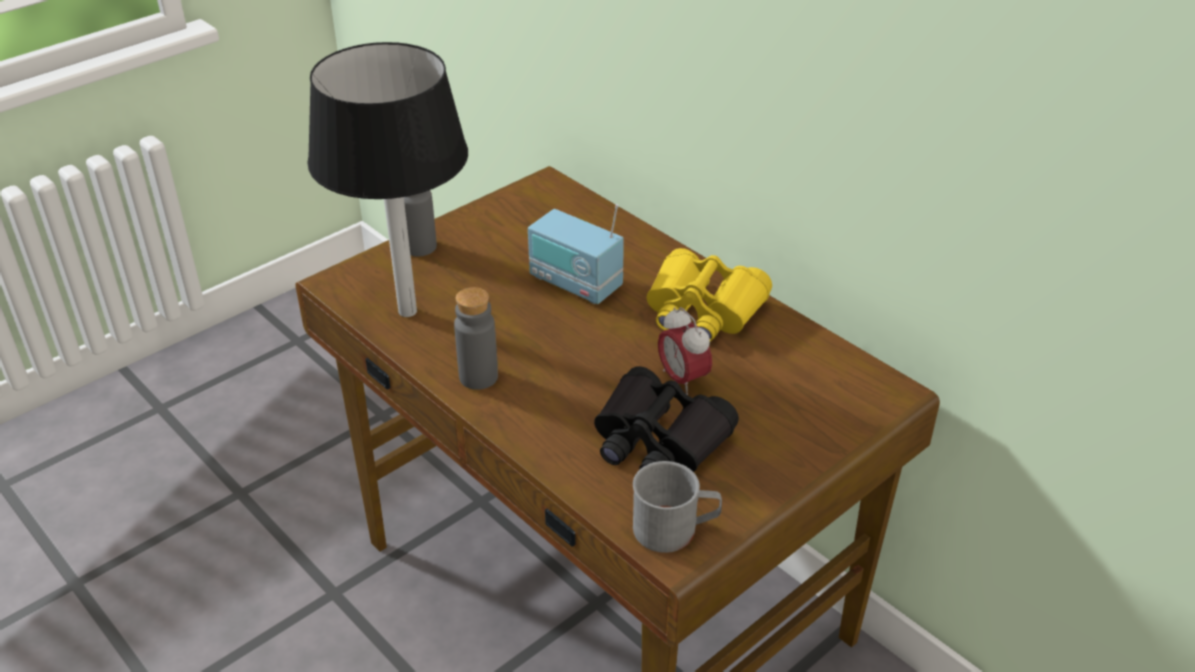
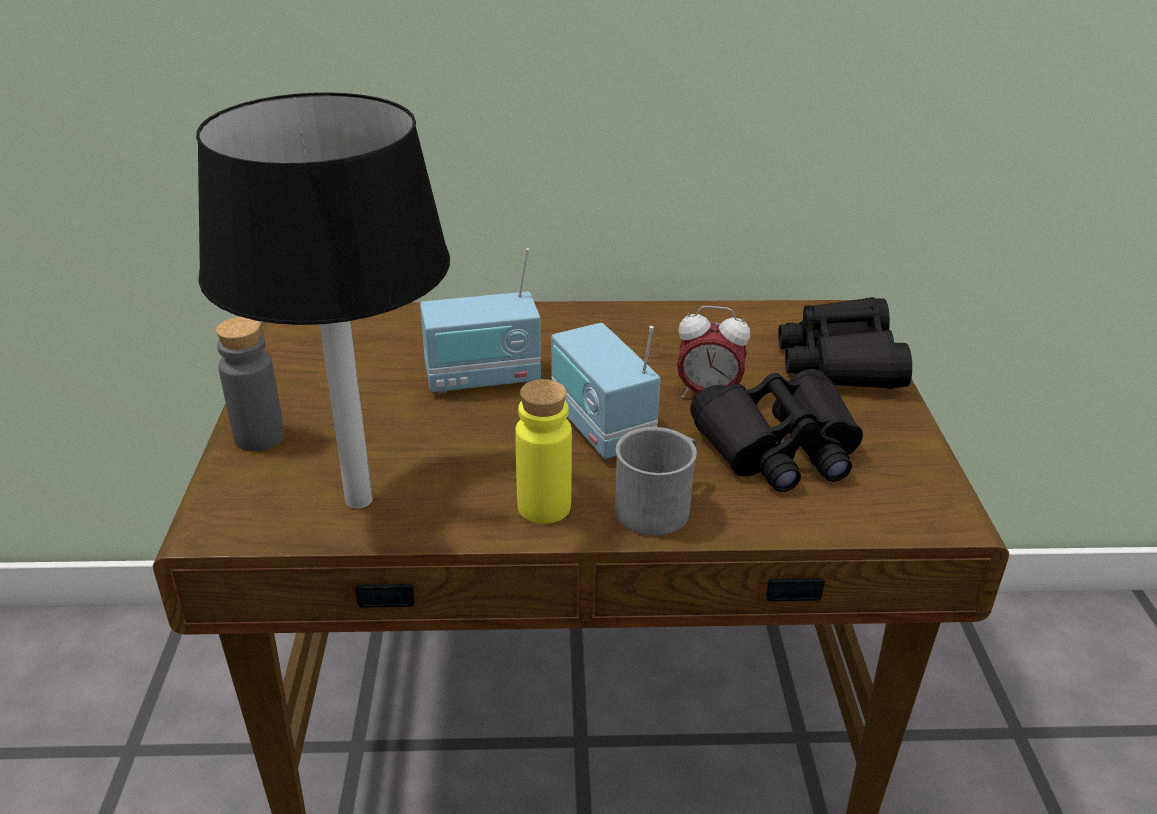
camera: 50 degrees left, 5 degrees down
grey bottle [454,287,498,390] -> yellow bottle [515,379,572,524]
grey mug [633,461,722,553] -> grey mug moved to [615,427,697,536]
yellow binoculars [646,248,772,342] -> none
none -> radio [551,323,661,459]
none -> black binoculars [778,297,912,389]

